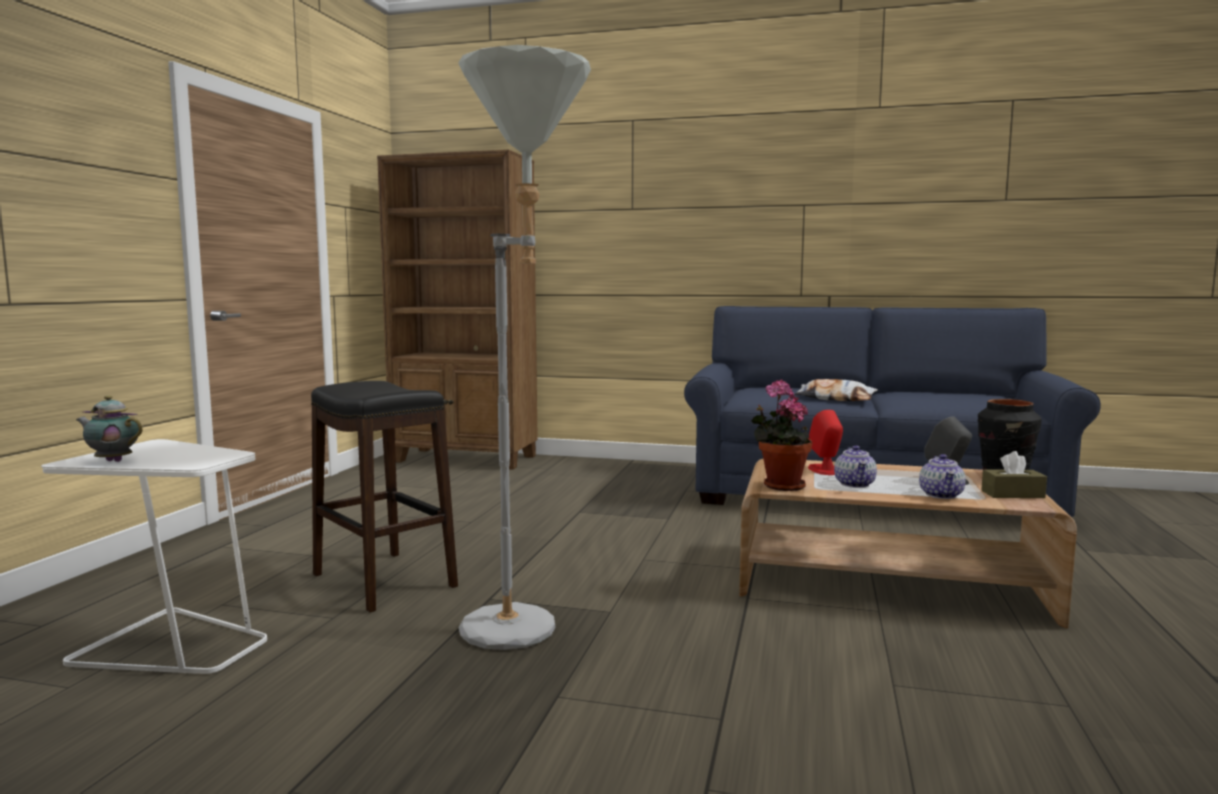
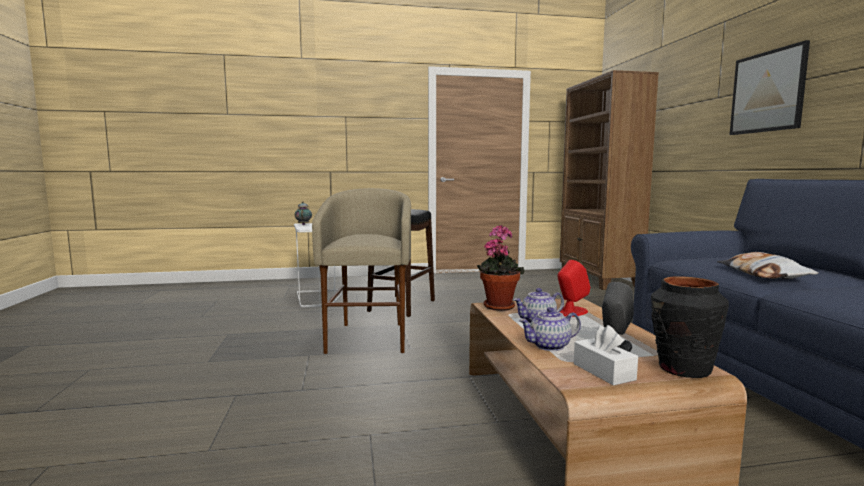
camera: 65 degrees right, 0 degrees up
grey floor lamp [458,45,591,650] -> beige stool [312,188,411,354]
brown tissue box [981,451,1047,498] -> white tissue box [574,325,638,386]
none -> picture [730,40,810,135]

